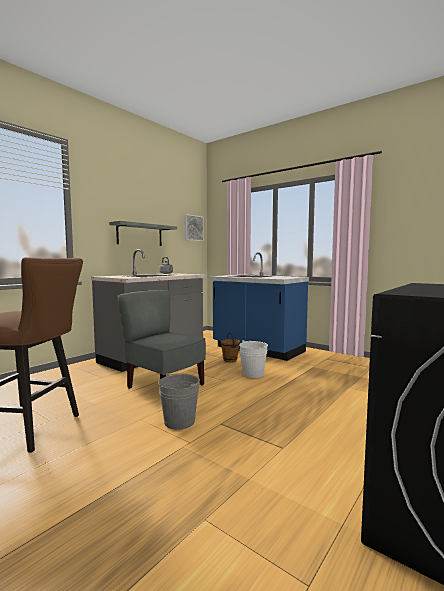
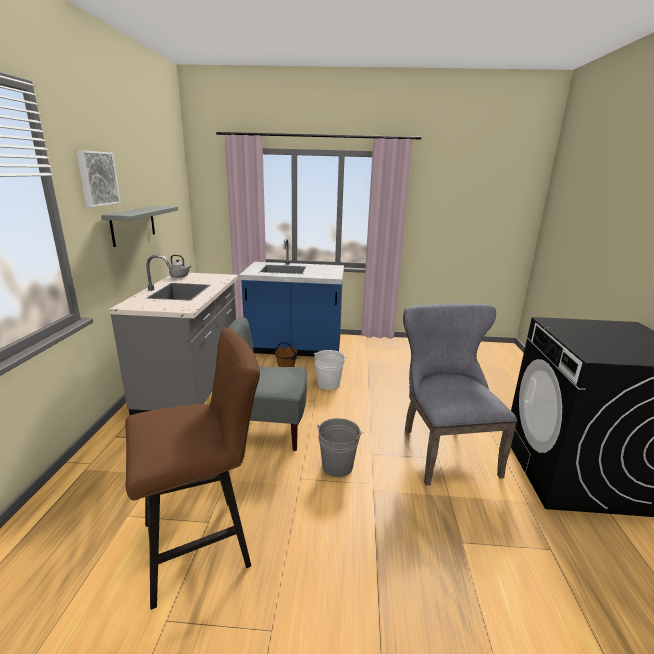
camera: 35 degrees left, 15 degrees up
picture [184,214,204,241] -> picture moved to [76,150,121,207]
none -> grey chair [403,304,517,486]

